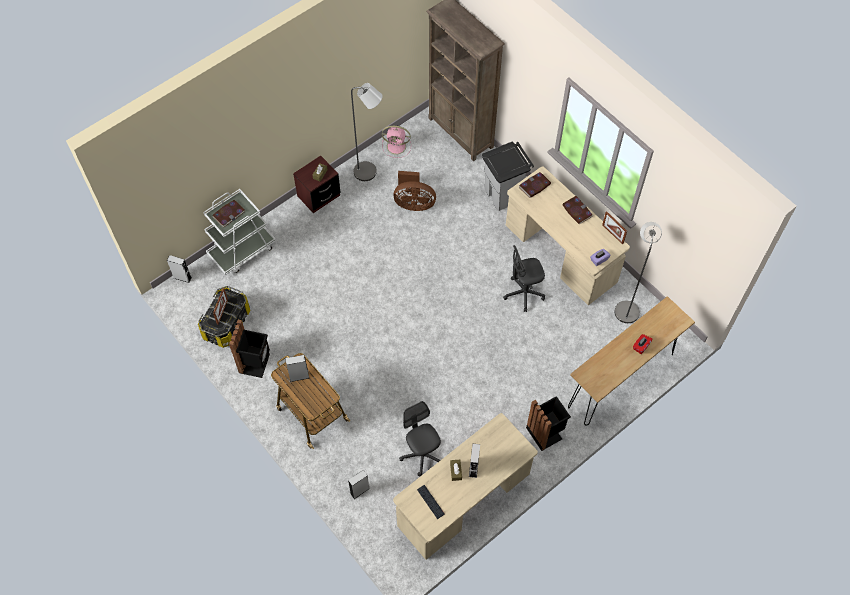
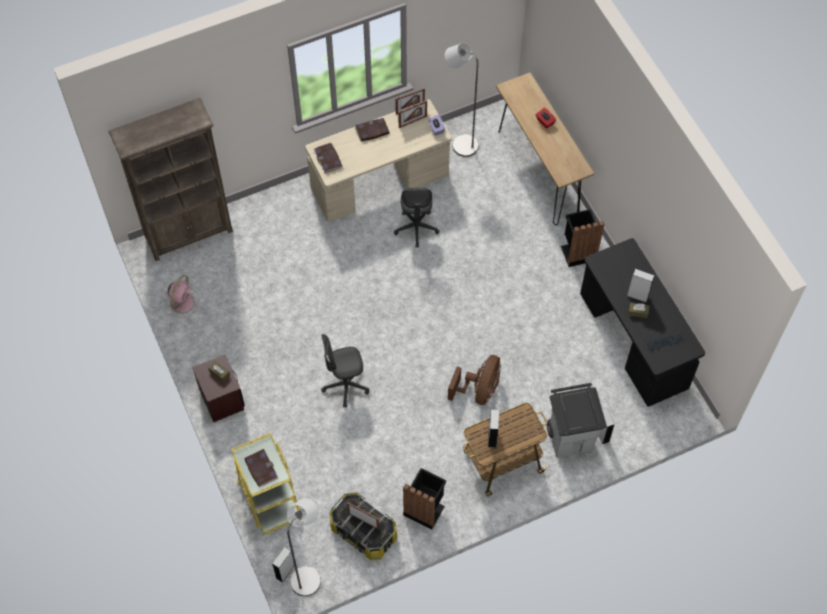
camera: 75 degrees left, 0 degrees up
white cart [203,189,276,275] -> yellow cart [231,433,302,535]
grey floor lamp [351,83,383,181] -> grey floor lamp moved to [287,498,321,596]
brown fan [393,171,436,211] -> brown fan moved to [448,355,501,405]
beige desk [393,413,538,560] -> black desk [580,238,705,407]
grey office chair [399,401,441,476] -> grey office chair moved to [321,334,369,407]
grey trash can [482,142,534,211] -> grey trash can moved to [547,383,607,458]
none -> picture frame [398,100,427,128]

